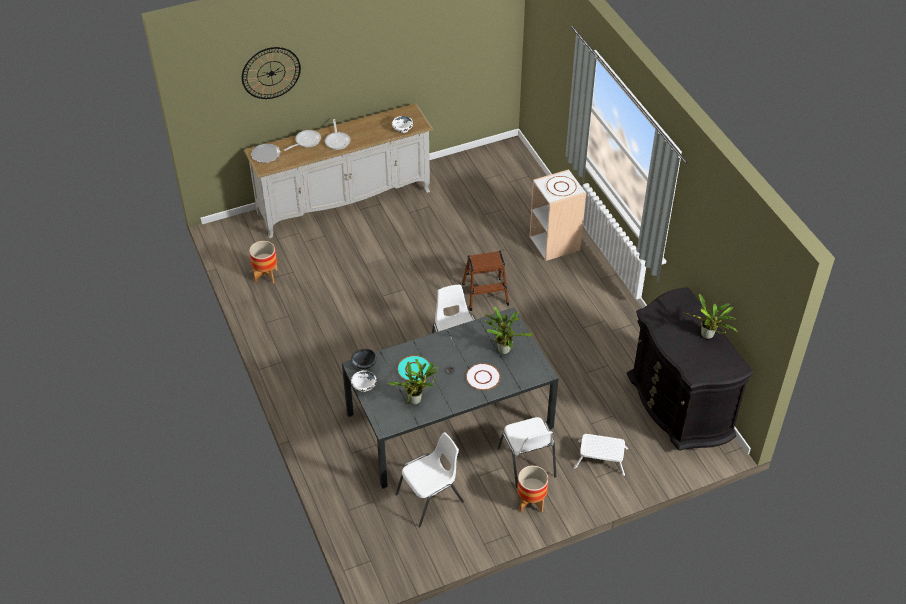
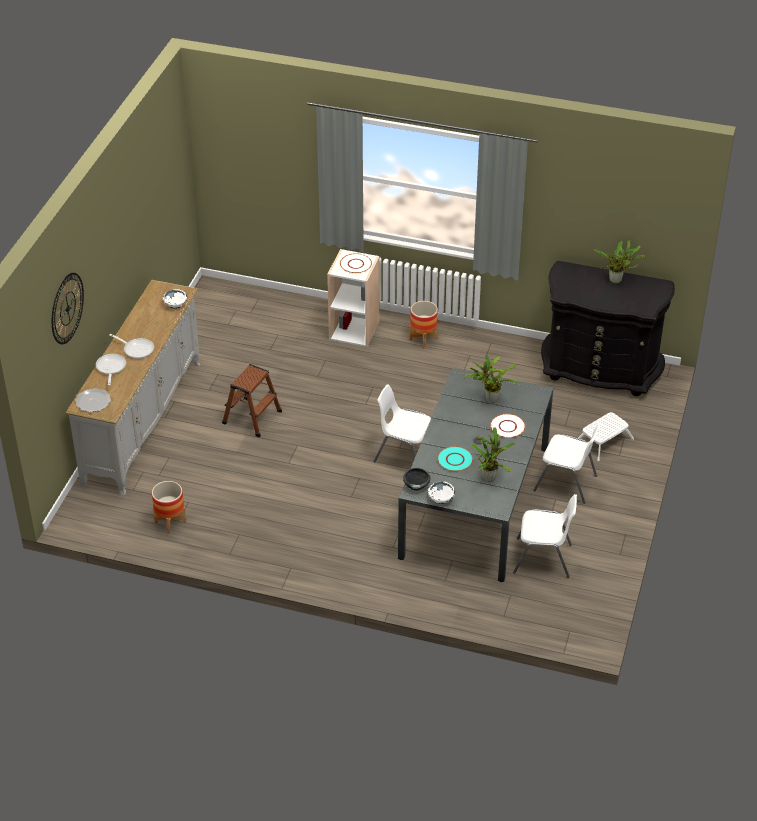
camera: 50 degrees left, 5 degrees down
white chair [396,432,464,527] -> white chair turned 90 degrees clockwise [513,494,577,578]
brown step ladder [462,251,509,311] -> brown step ladder moved to [222,364,282,438]
planter [517,466,548,513] -> planter moved to [410,301,438,348]

